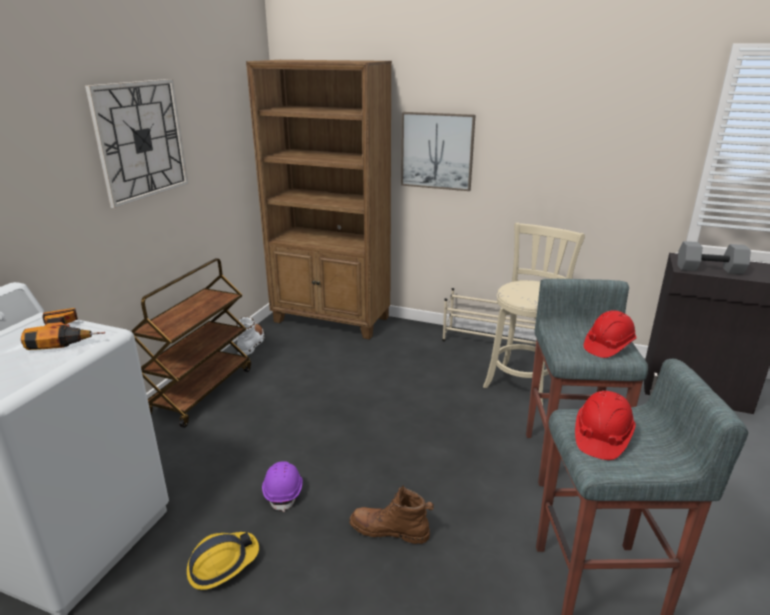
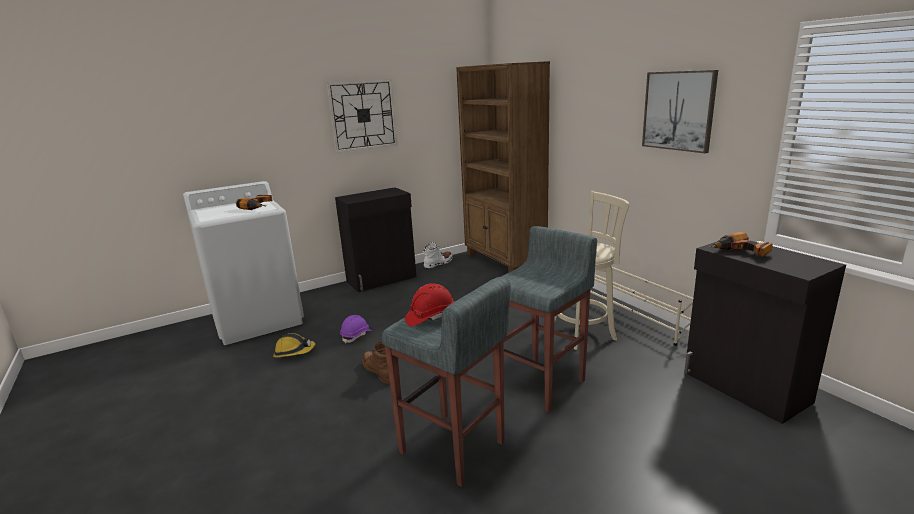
camera: 40 degrees right, 5 degrees down
brown cart [131,258,251,428] -> black cabinet [335,187,416,292]
picture [401,112,476,191] -> picture moved to [642,70,718,153]
red hard hat [584,311,637,358] -> none
grey dumbbell [677,241,751,274] -> power drill [707,232,773,257]

